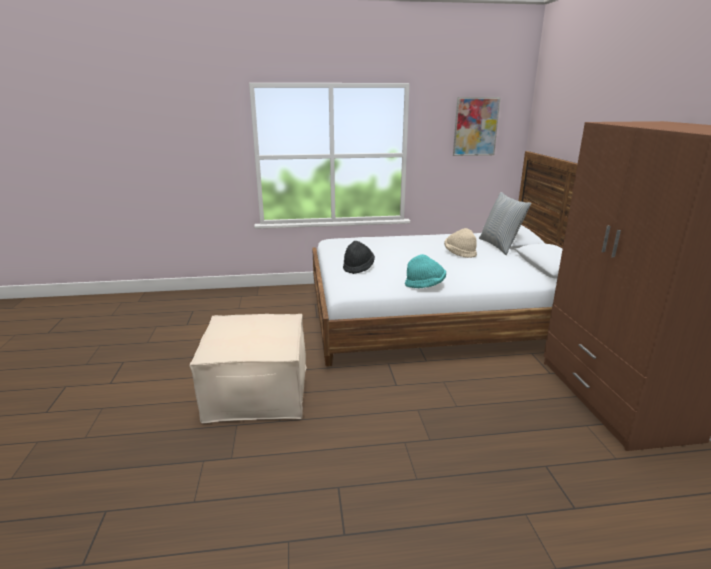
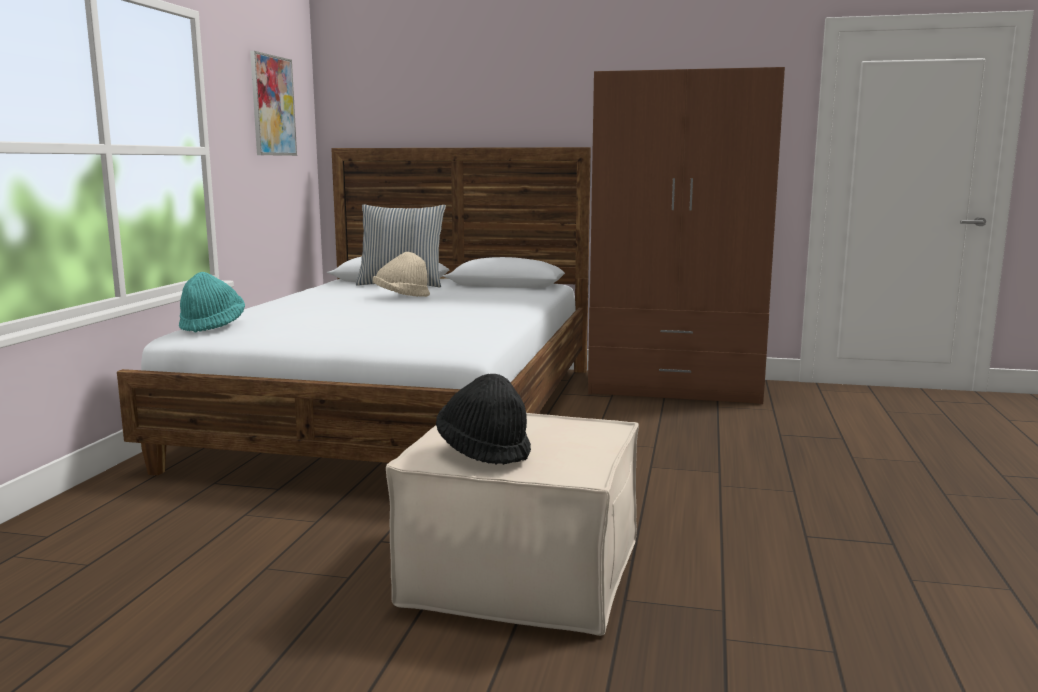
camera: 70 degrees left, 10 degrees down
black hat [343,241,375,274] -> black hat moved to [436,374,531,465]
turquoise hat [405,254,446,288] -> turquoise hat moved to [179,272,245,333]

